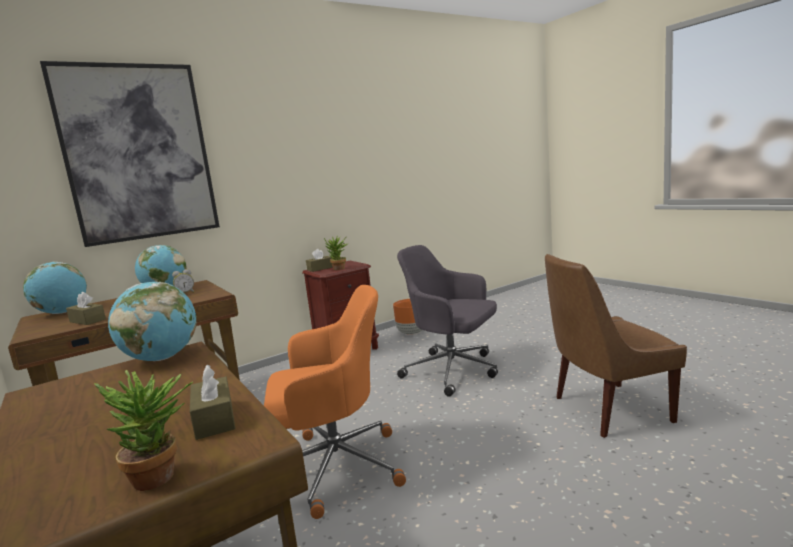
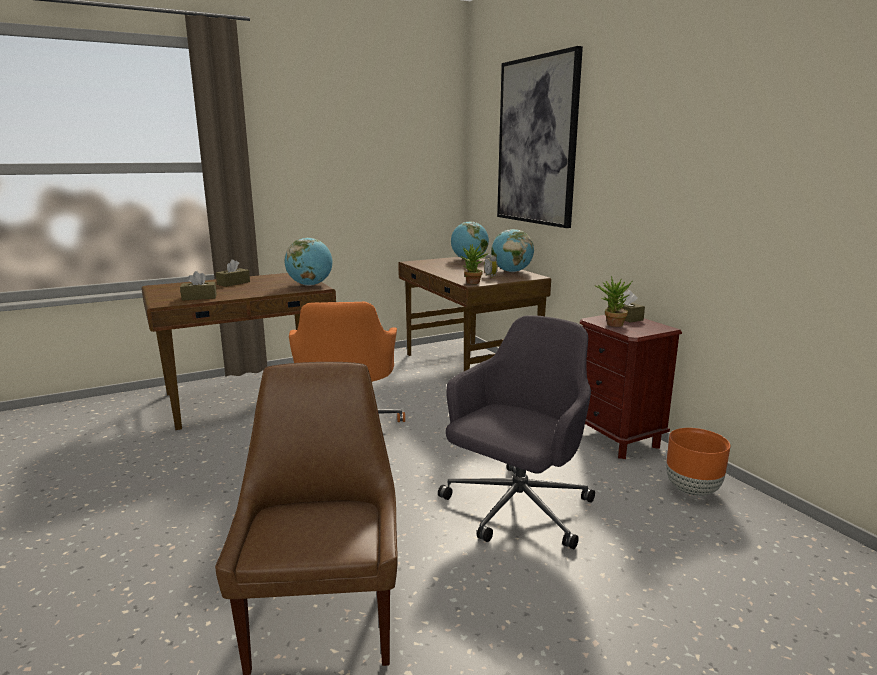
camera: 95 degrees right, 5 degrees up
brown tissue box [66,292,106,325] -> brown tissue box moved to [216,259,250,287]
potted plant [94,370,193,491] -> potted plant moved to [461,244,489,284]

